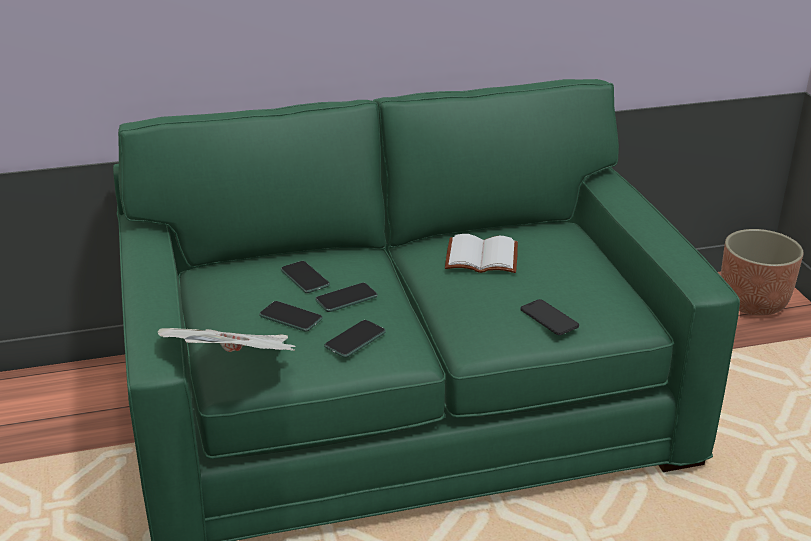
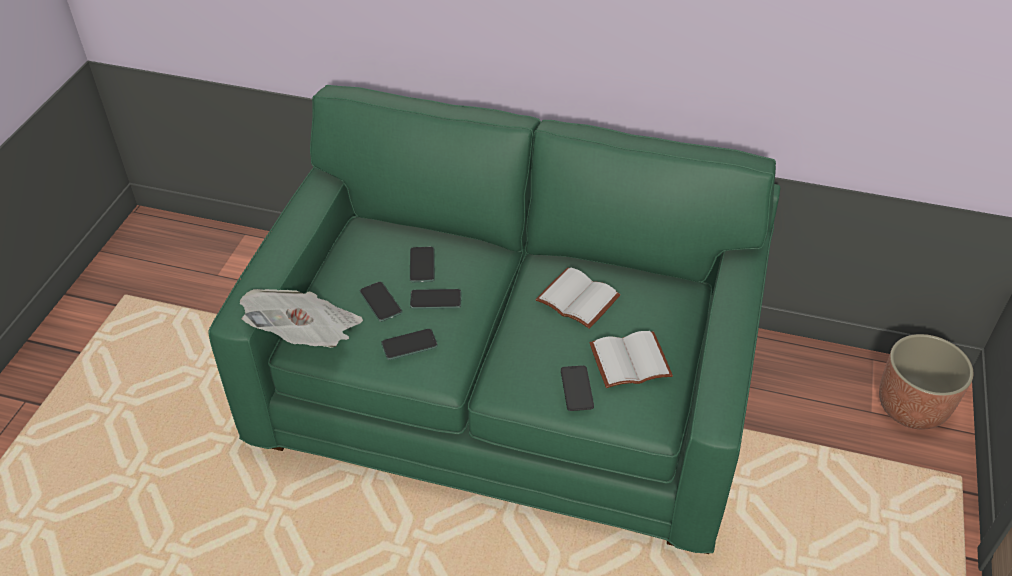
camera: 30 degrees right, 15 degrees up
none -> white book [589,331,673,388]

